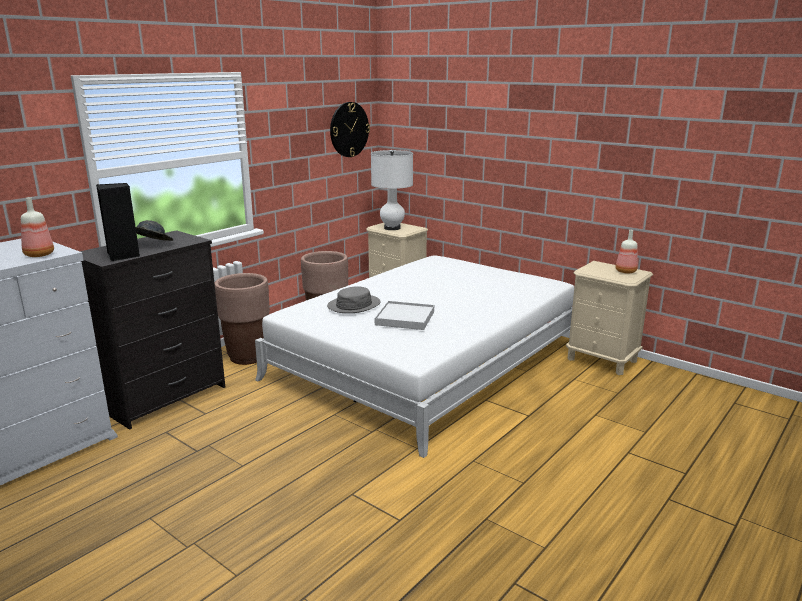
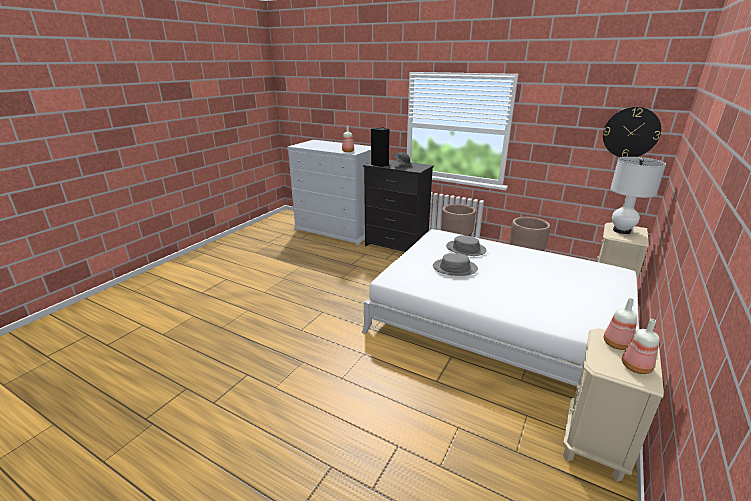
camera: 80 degrees right, 5 degrees up
white tray [375,301,434,330] -> grey hat [433,253,478,276]
none -> bottle [604,298,637,350]

